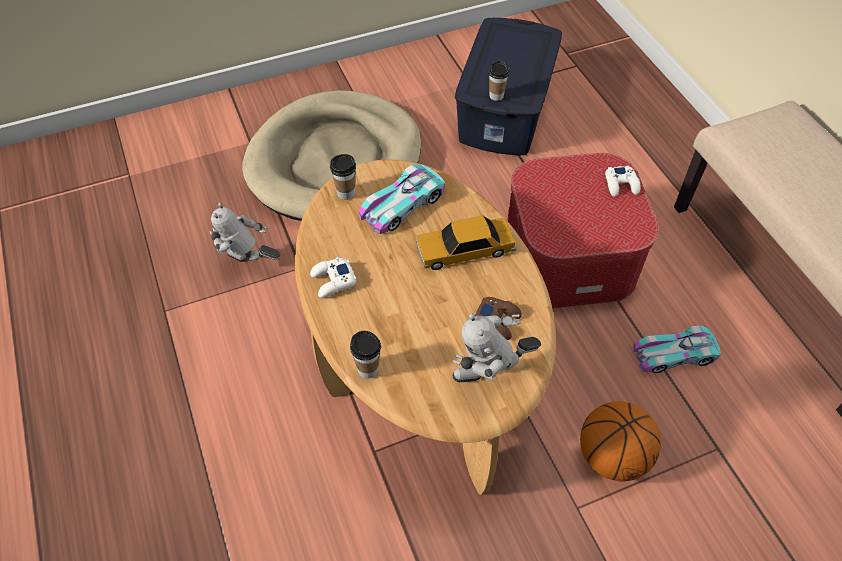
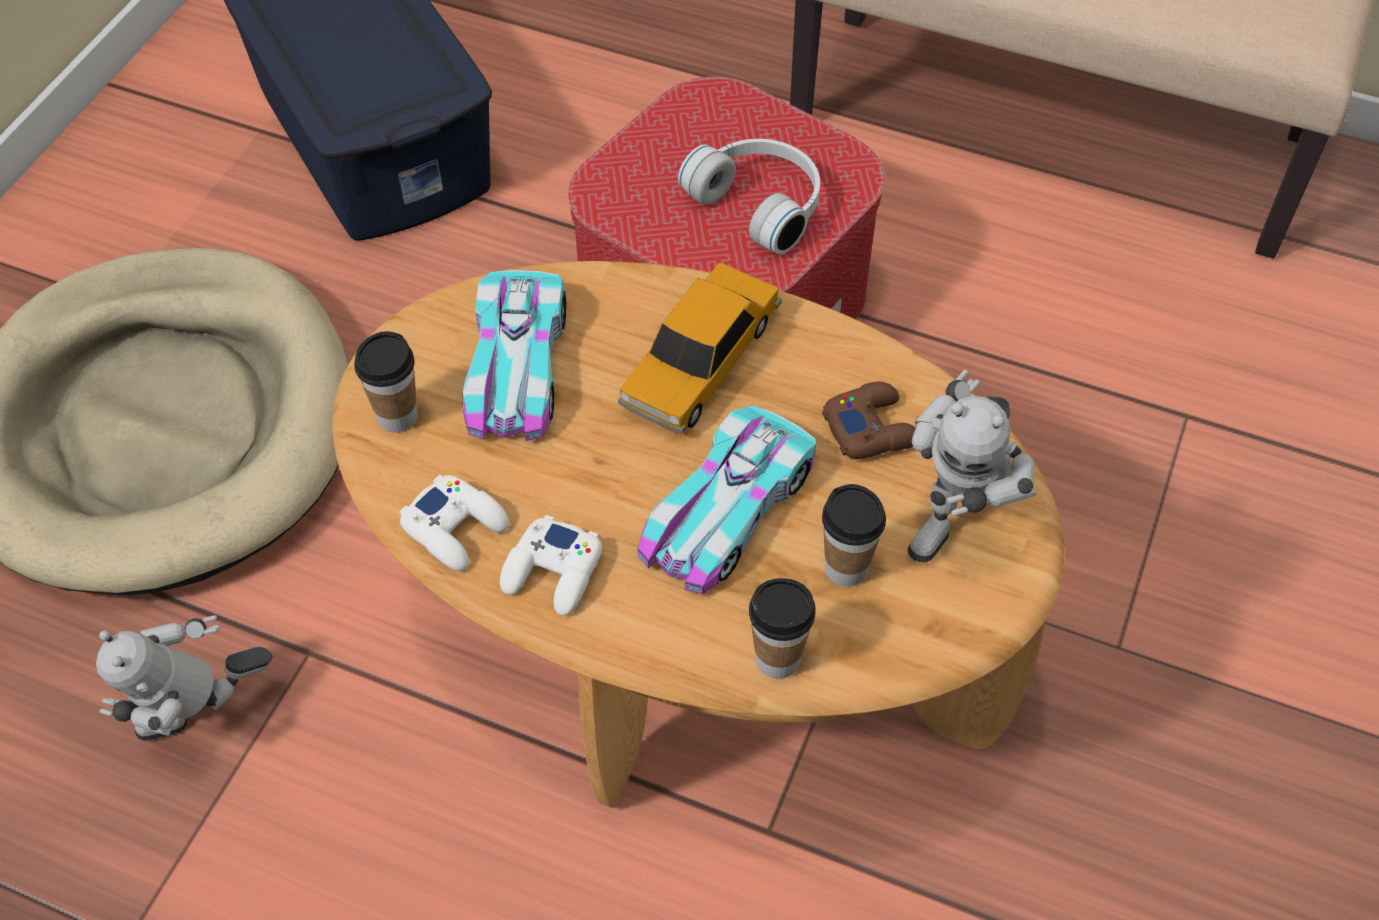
camera: 45 degrees left, 0 degrees up
cup [489,61,509,101] -> cup moved to [822,484,886,587]
basketball [580,401,661,481] -> none
white game controller [605,166,641,197] -> white game controller moved to [400,475,509,571]
toy car [633,325,721,373] -> toy car moved to [638,405,816,594]
none -> white headphones [678,139,820,255]

